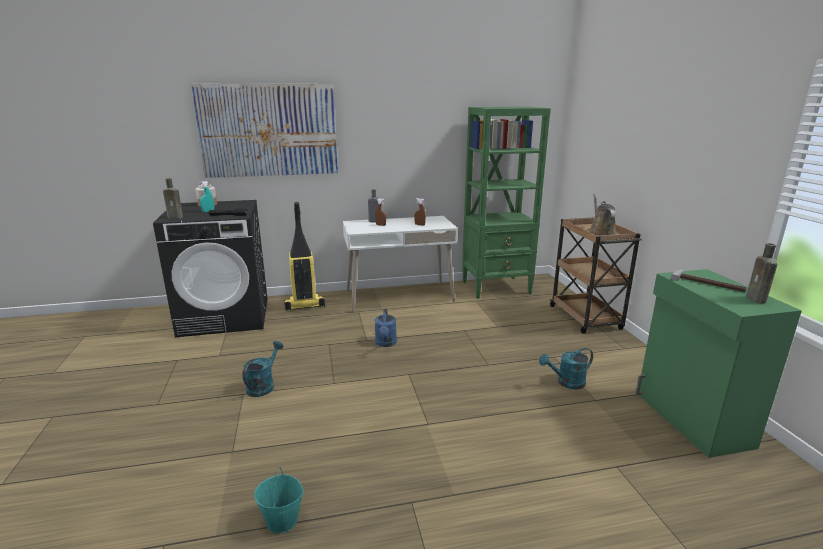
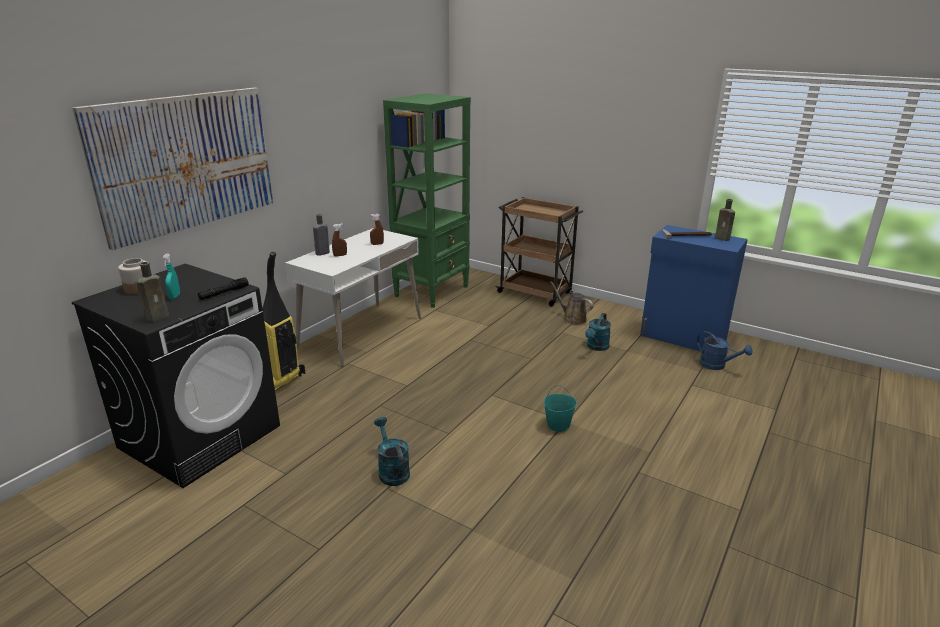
camera: 45 degrees left, 5 degrees up
turquoise bucket [254,467,304,533] -> turquoise bucket moved to [543,385,577,432]
blue watering can [374,309,397,347] -> blue watering can moved to [697,331,753,370]
brown watering can [589,194,616,236] -> brown watering can moved to [550,281,593,324]
green cabinet [635,269,802,458] -> blue cabinet [640,225,748,351]

